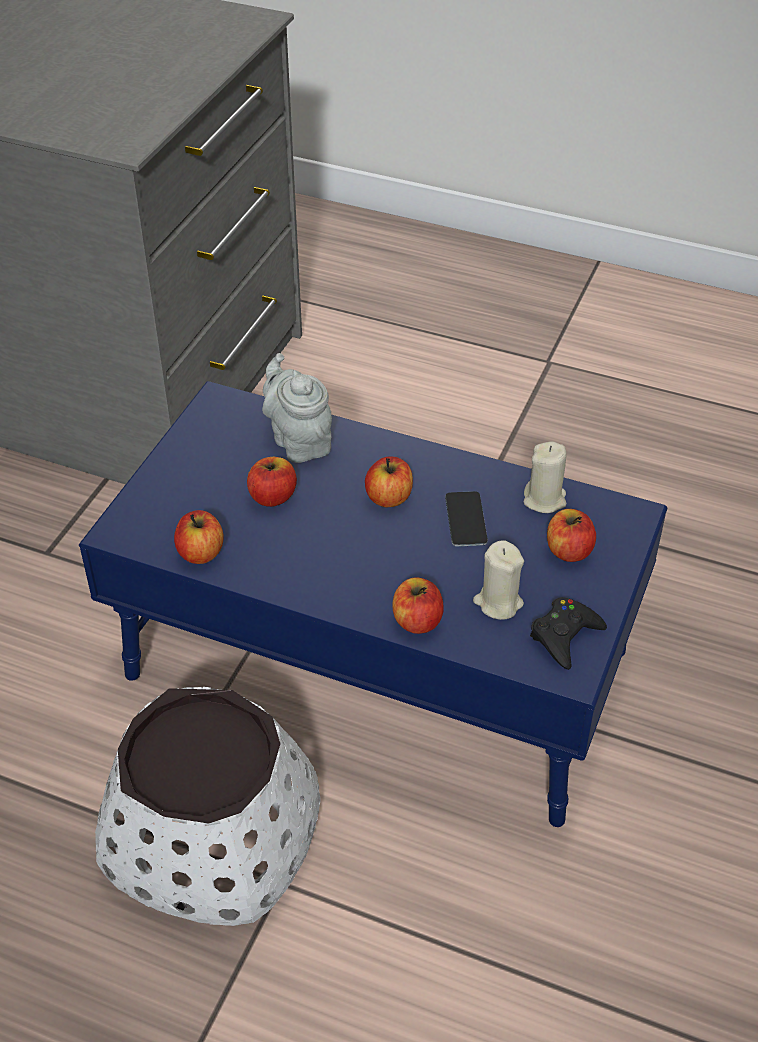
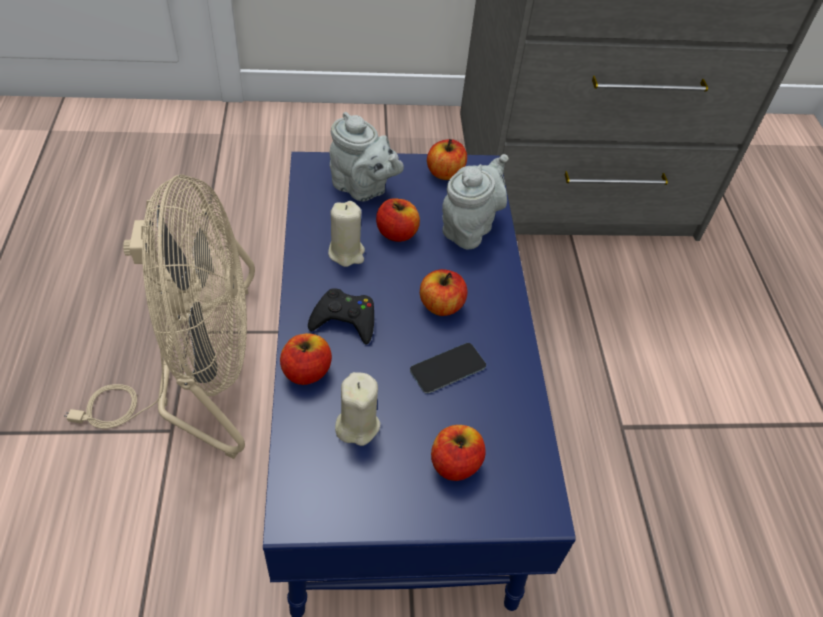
camera: 60 degrees right, 5 degrees up
white planter [95,687,321,926] -> beige fan [64,174,255,459]
apple [174,510,224,564] -> apple moved to [427,139,467,180]
beige candle [524,441,567,513] -> beige candle moved to [328,201,365,267]
black game controller [530,597,607,670] -> black game controller moved to [308,288,374,345]
none -> grey teapot [330,112,404,202]

